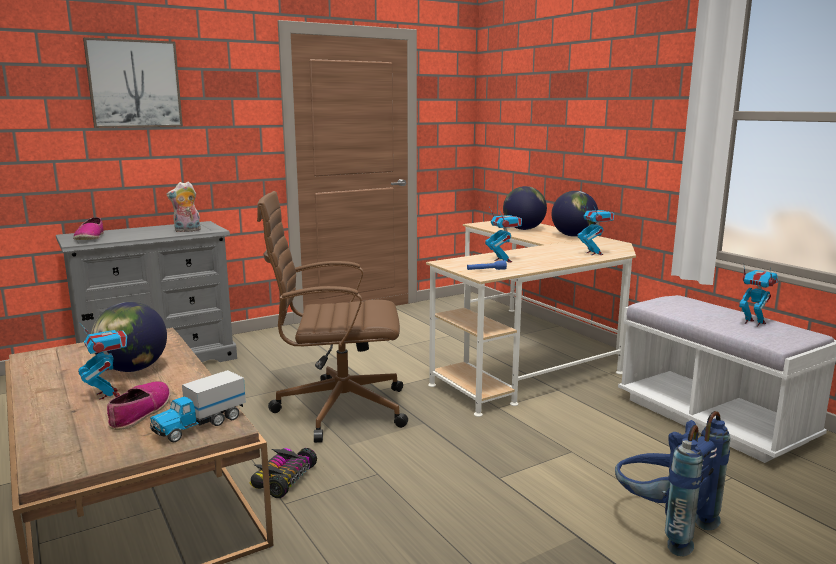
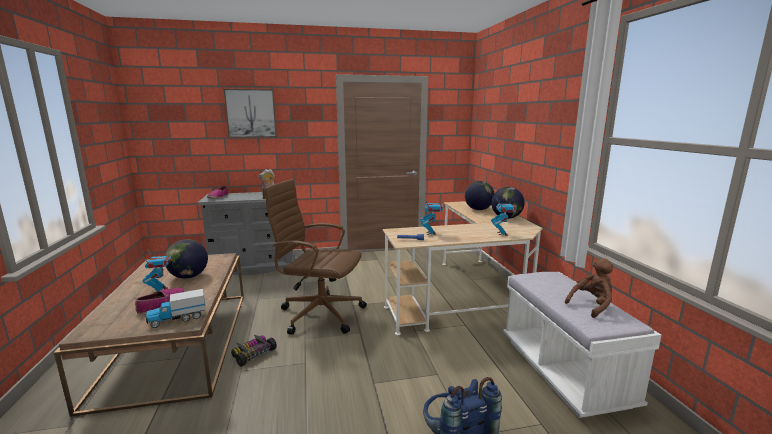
camera: 20 degrees right, 0 degrees up
toy robot [739,263,778,326] -> brown plush toy [565,258,614,318]

